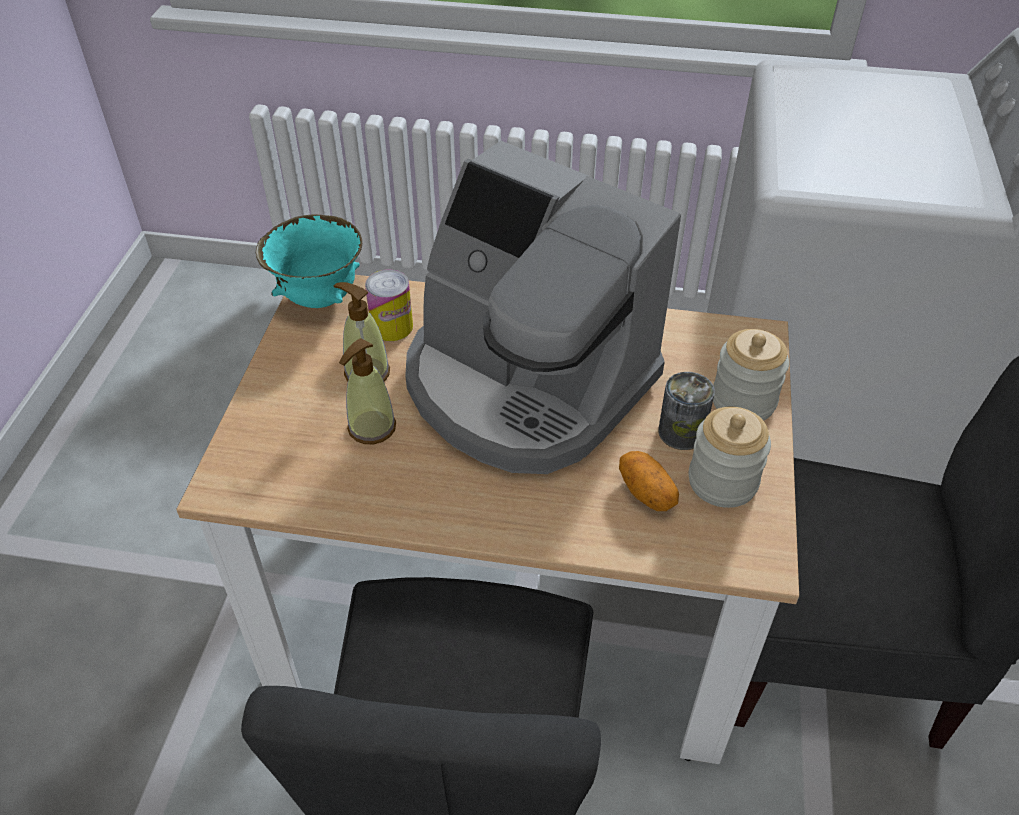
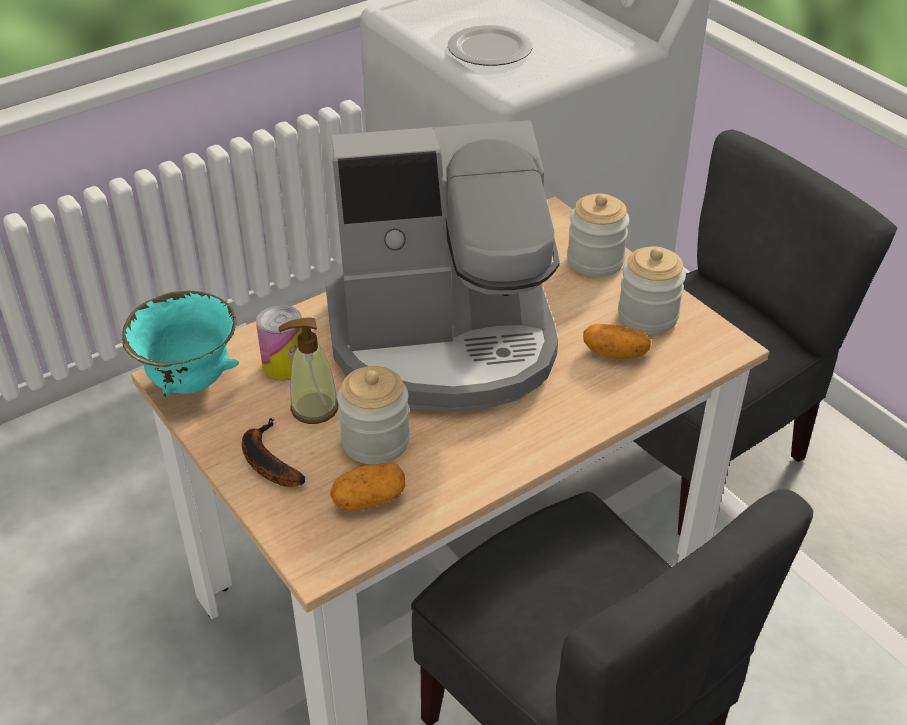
camera: 45 degrees left, 5 degrees down
soap dispenser [339,338,396,444] -> jar [337,366,410,465]
can [658,372,715,450] -> none
none -> banana [242,418,305,487]
none -> potato [330,463,405,511]
none -> plate [448,25,533,66]

